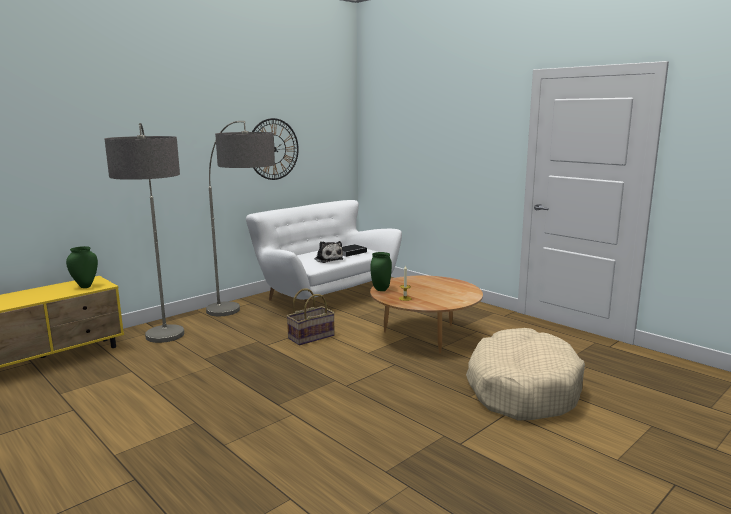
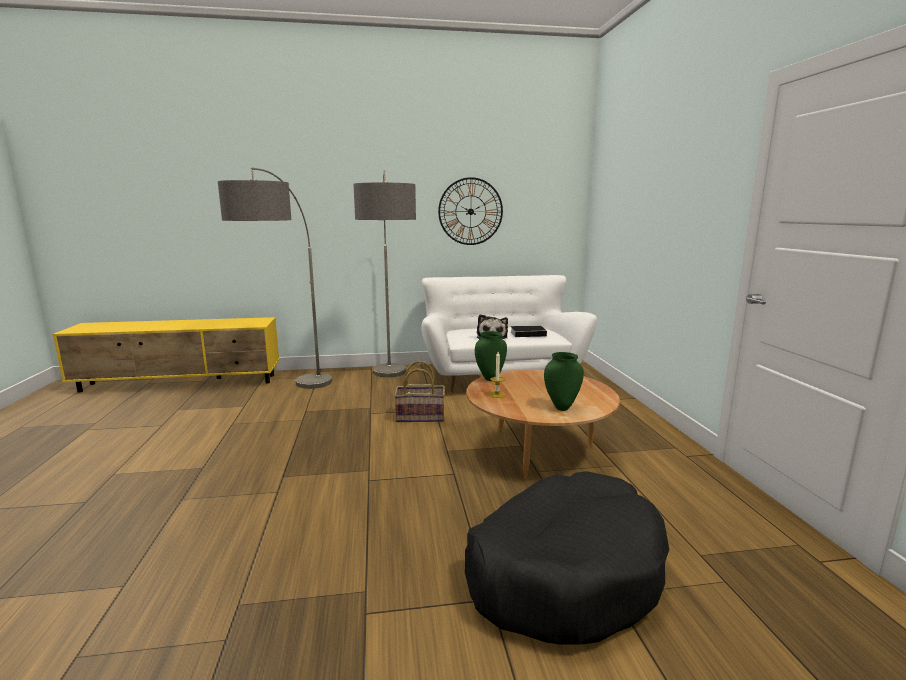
camera: 35 degrees right, 0 degrees up
green vase [66,246,98,288] -> green vase moved to [544,352,584,411]
beige dog bed [466,328,585,421] -> black dog bed [465,471,669,645]

